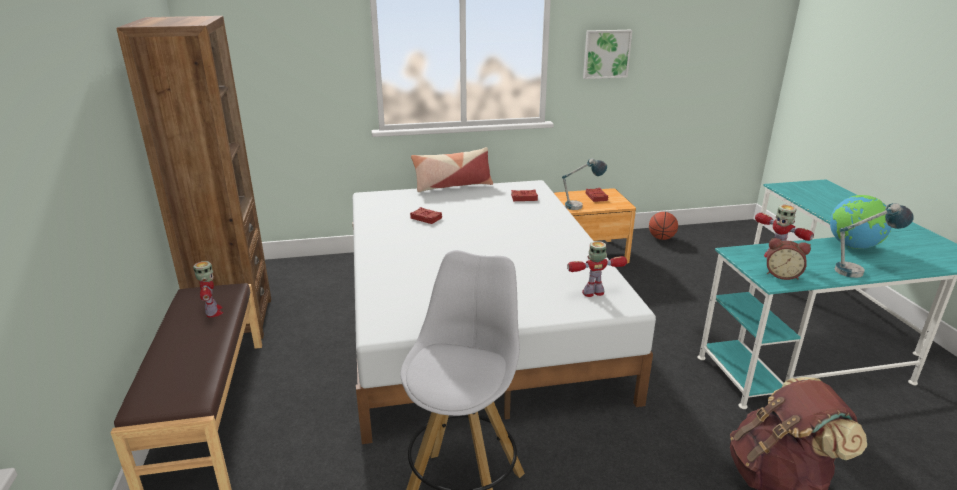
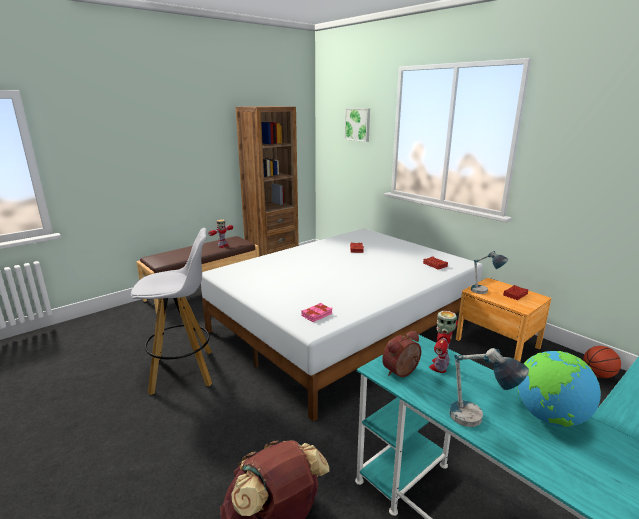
camera: 60 degrees right, 5 degrees down
pillow [411,147,493,192] -> none
toy robot [567,241,627,297] -> pink book [301,303,332,322]
picture [583,30,632,79] -> picture moved to [344,108,370,142]
alarm clock [767,238,811,280] -> alarm clock turned 60 degrees clockwise [382,331,421,377]

